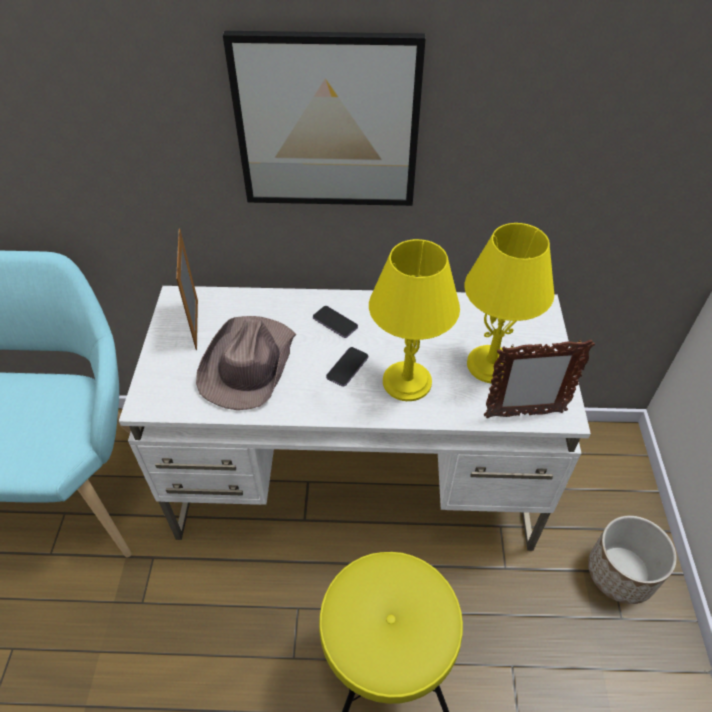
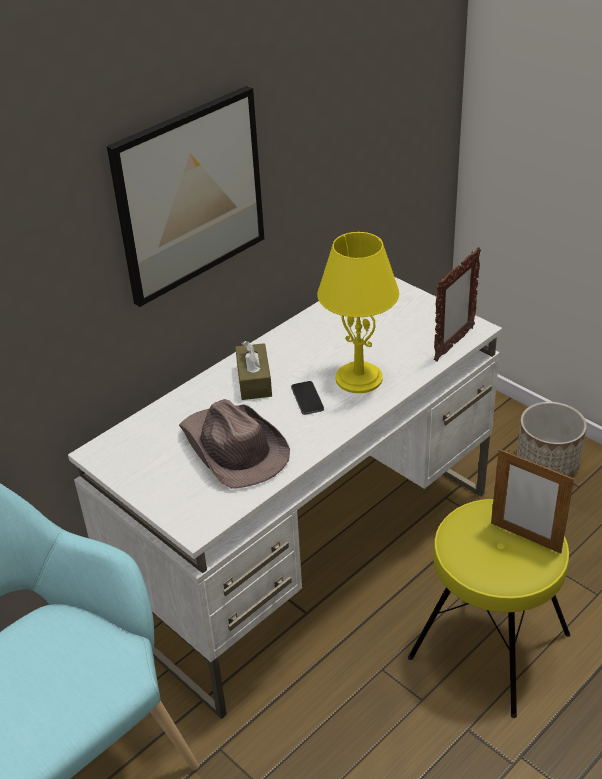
camera: 45 degrees left, 10 degrees down
picture frame [176,229,198,350] -> picture frame moved to [491,449,574,554]
phone [313,306,358,338] -> brown tissue box [235,341,272,400]
yellow table lamp [465,223,555,383] -> none

